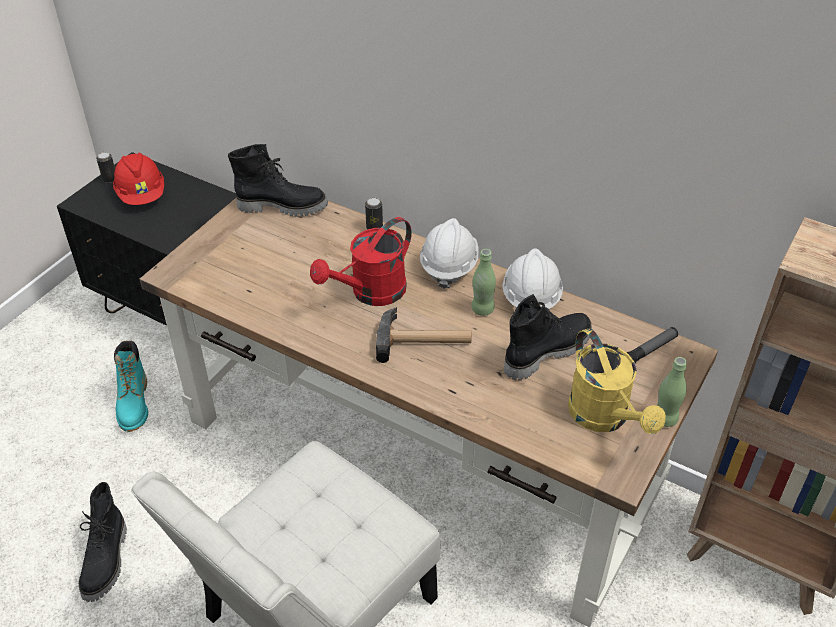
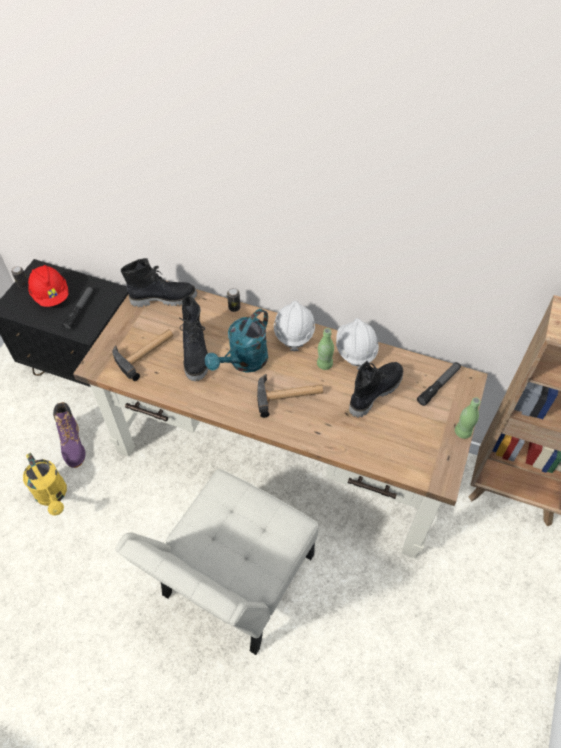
camera: 10 degrees left, 10 degrees up
black boot [79,482,127,602] -> black boot moved to [180,296,208,381]
turquoise boot [114,341,148,432] -> purple boot [53,402,85,468]
red watering can [310,217,412,306] -> turquoise watering can [205,309,268,373]
yellow watering can [568,328,666,434] -> yellow watering can moved to [23,453,67,516]
none -> flashlight [62,286,94,330]
none -> hammer [112,329,173,381]

